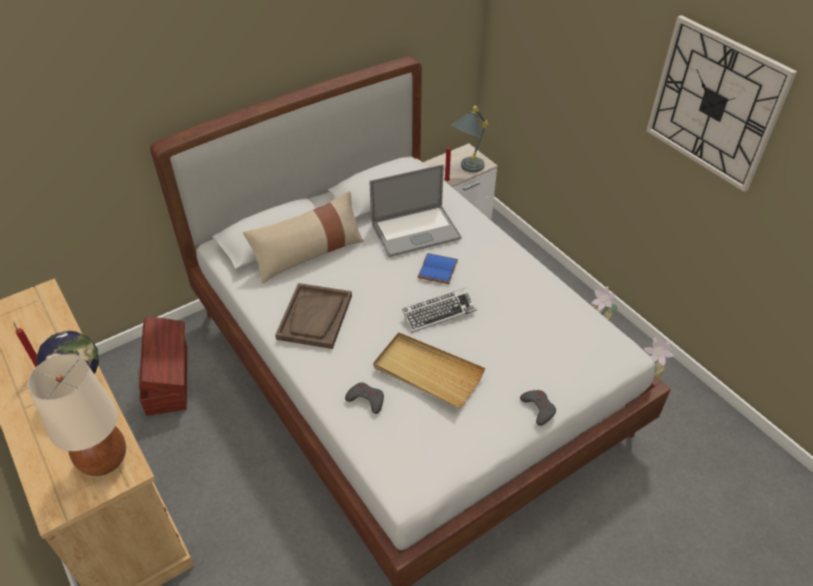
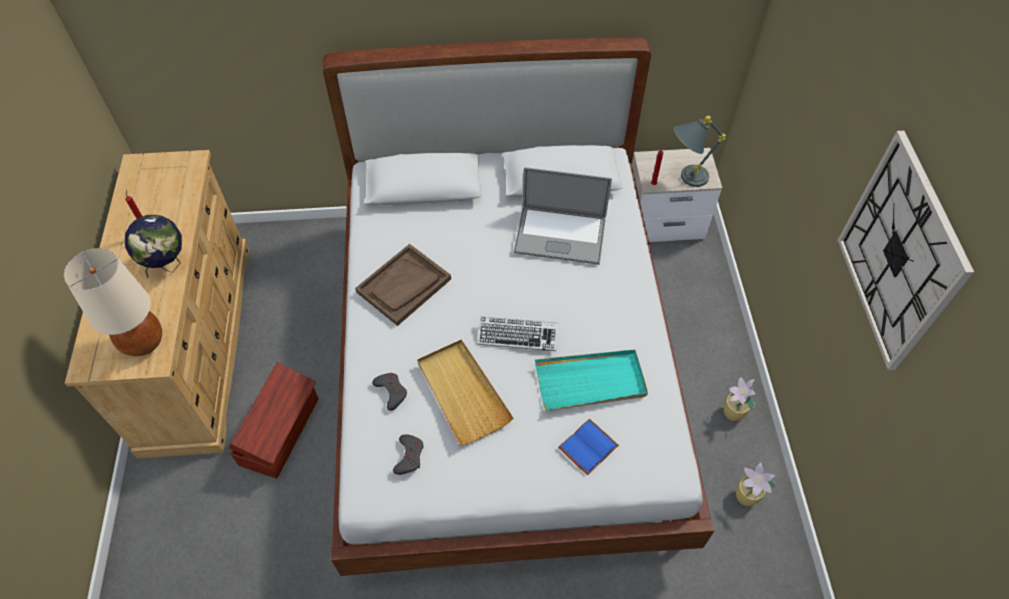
camera: 30 degrees right, 10 degrees up
brown storage box [139,316,187,416] -> brown storage box moved to [229,362,318,478]
beige pillow [243,191,364,283] -> none
blue book [418,253,458,284] -> blue book moved to [558,419,619,475]
grey game controller [520,390,556,426] -> grey game controller moved to [393,434,423,475]
none -> turquoise tray [535,350,648,411]

